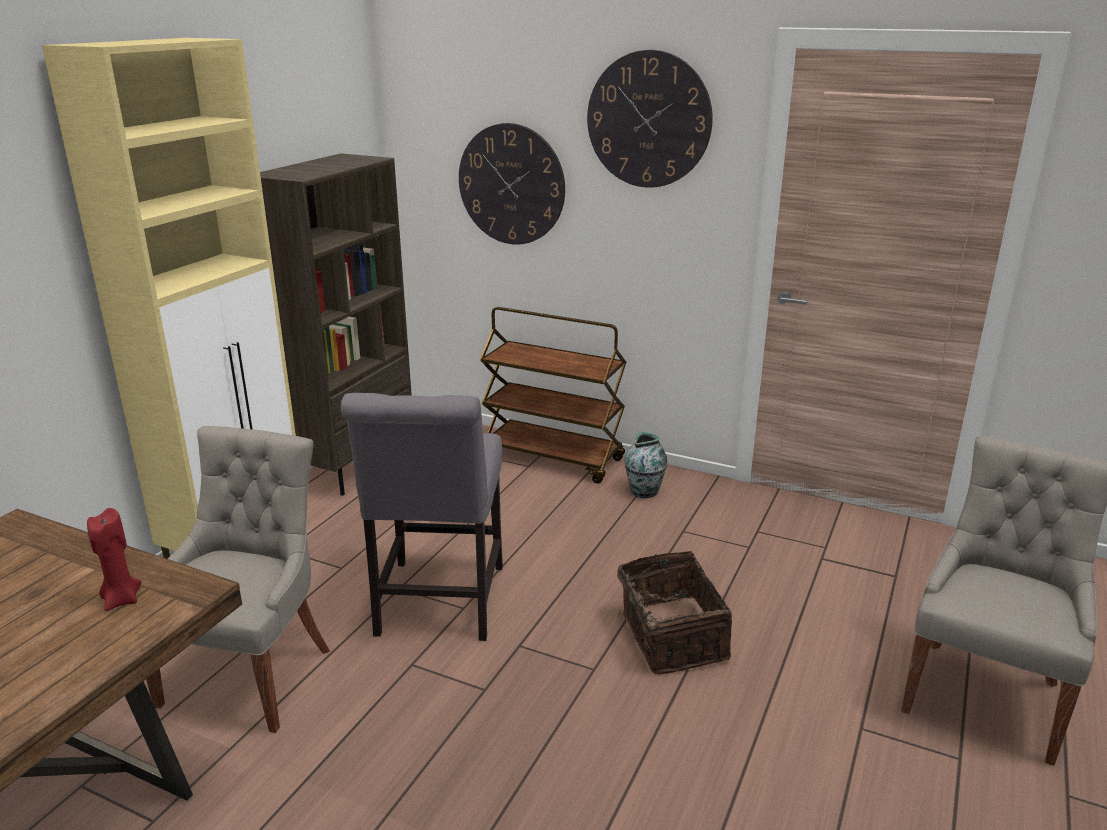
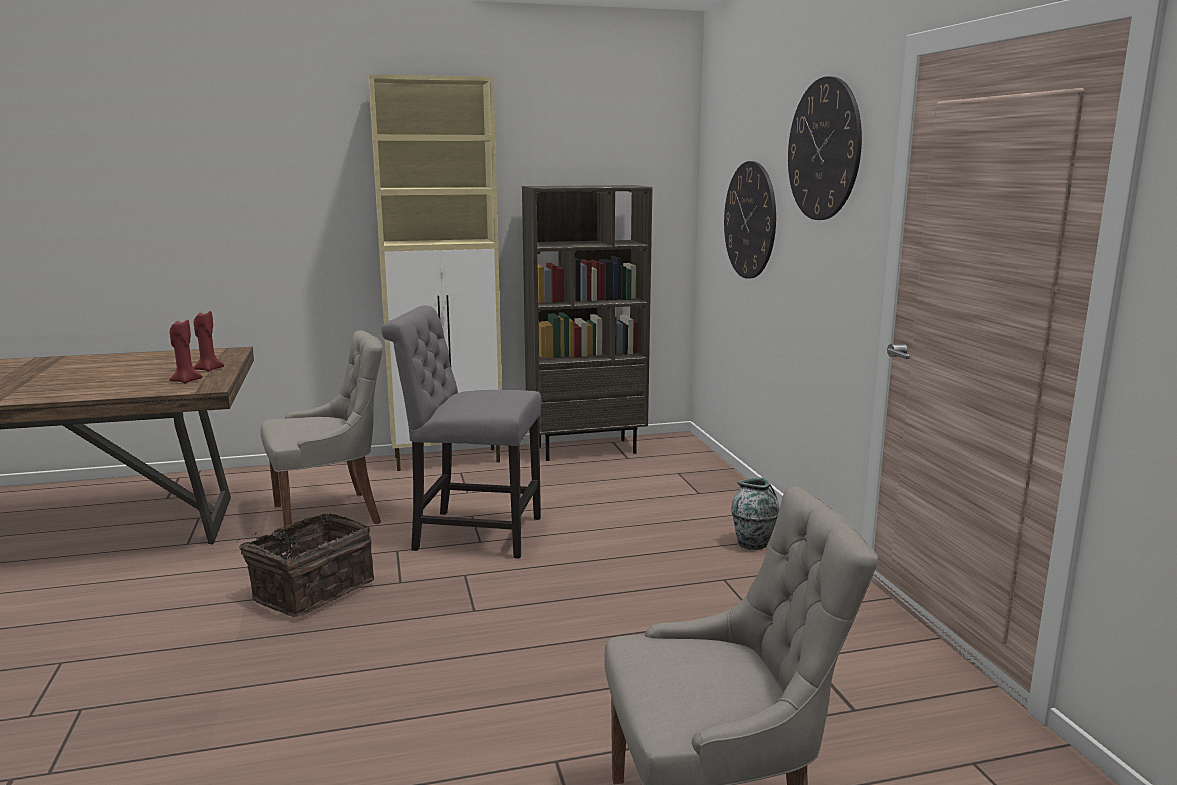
camera: 50 degrees right, 10 degrees down
grey chair [341,393,503,641] -> grey chair turned 45 degrees clockwise [381,305,541,559]
brown cart [480,307,626,483] -> none
basket [617,551,732,675] -> basket moved to [238,513,374,617]
none -> red candle [193,311,224,372]

